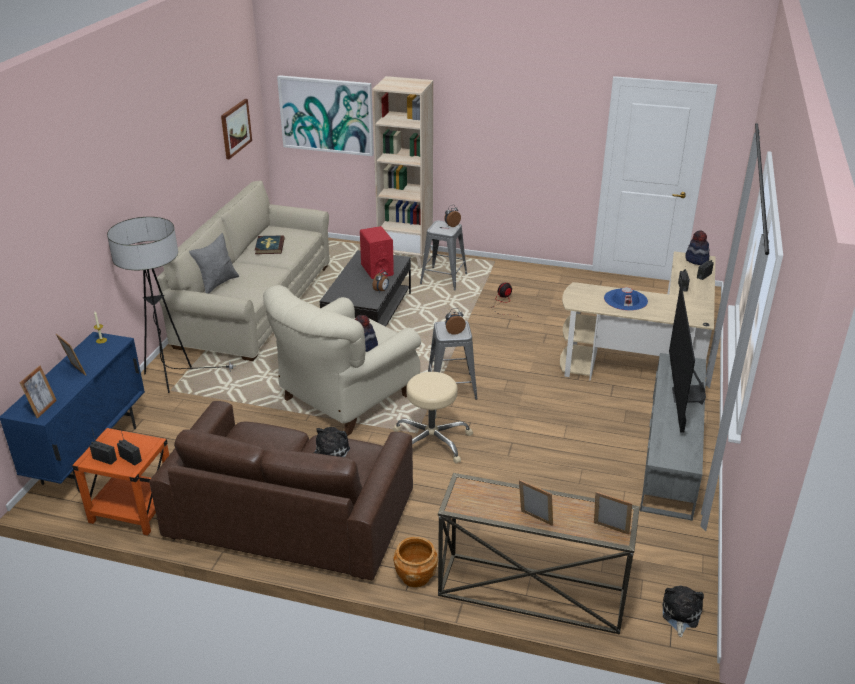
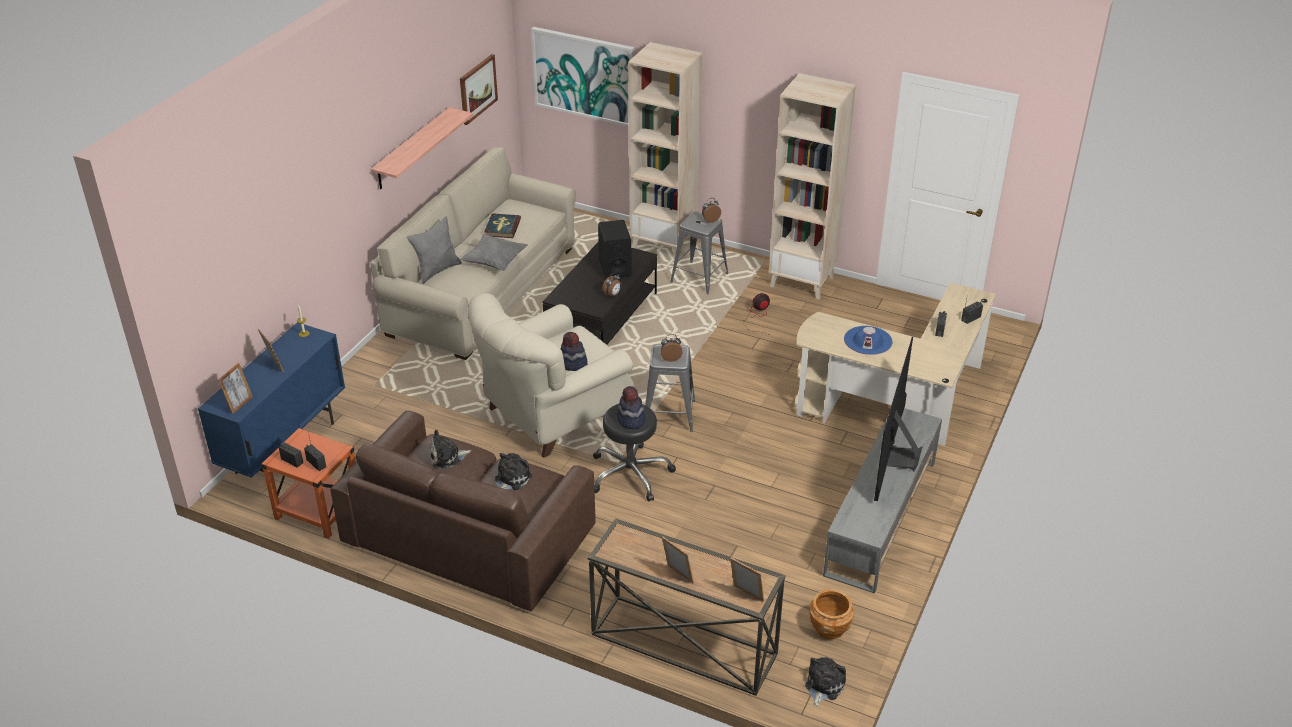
camera: 10 degrees right, 5 degrees up
floor lamp [107,217,236,393] -> none
red speaker [360,226,394,279] -> black speaker [598,220,631,279]
beige stool [393,372,473,464] -> black stool [593,404,676,501]
brown planter [394,537,438,587] -> brown planter moved to [809,589,854,639]
hat [685,231,709,265] -> hat moved to [617,386,646,429]
none -> shelf [371,107,474,189]
none -> plush toy [430,430,472,469]
none -> grey pillow [460,234,528,271]
none -> beige bookcase [769,73,856,300]

